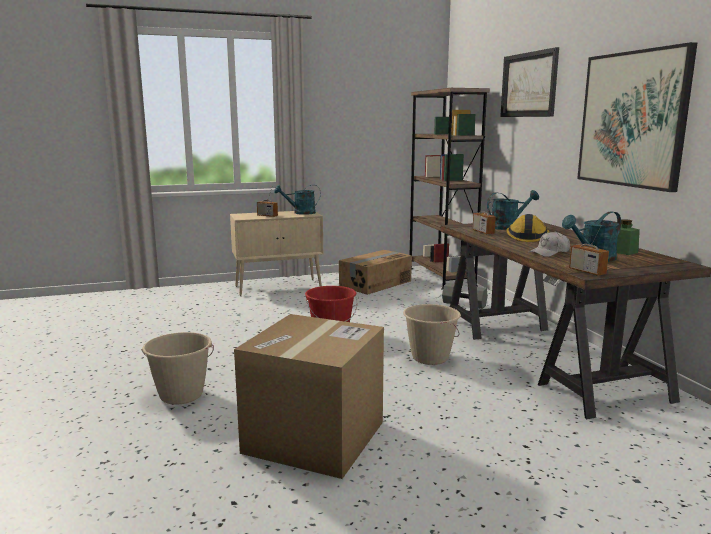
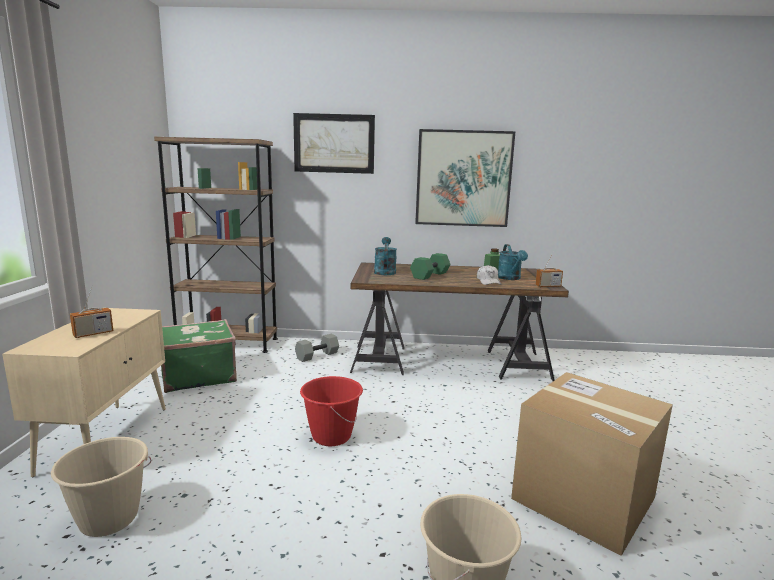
camera: 70 degrees left, 0 degrees up
turquoise watering can [274,185,321,215] -> none
cardboard box [339,250,412,295] -> green suitcase [161,319,237,393]
beige bucket [403,304,461,365] -> beige bucket moved to [51,437,152,537]
radio [473,199,496,234] -> none
hard hat [506,214,550,242] -> green dumbbell [410,253,450,280]

